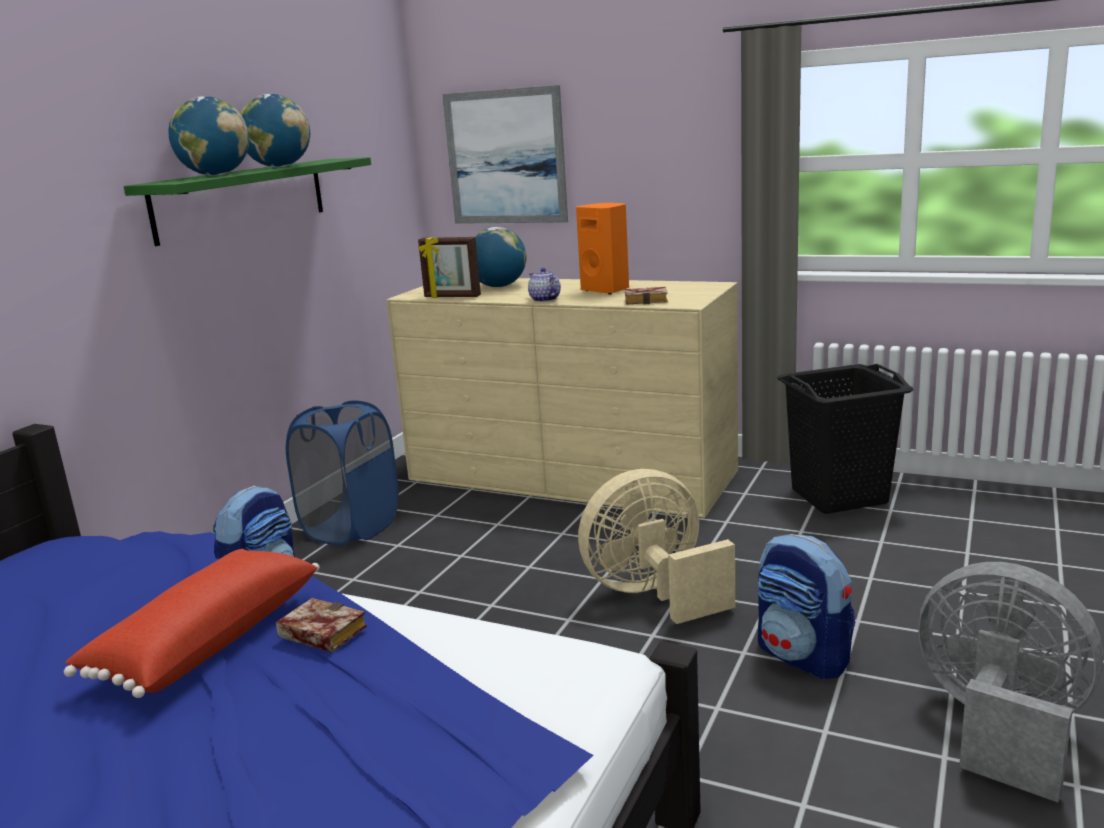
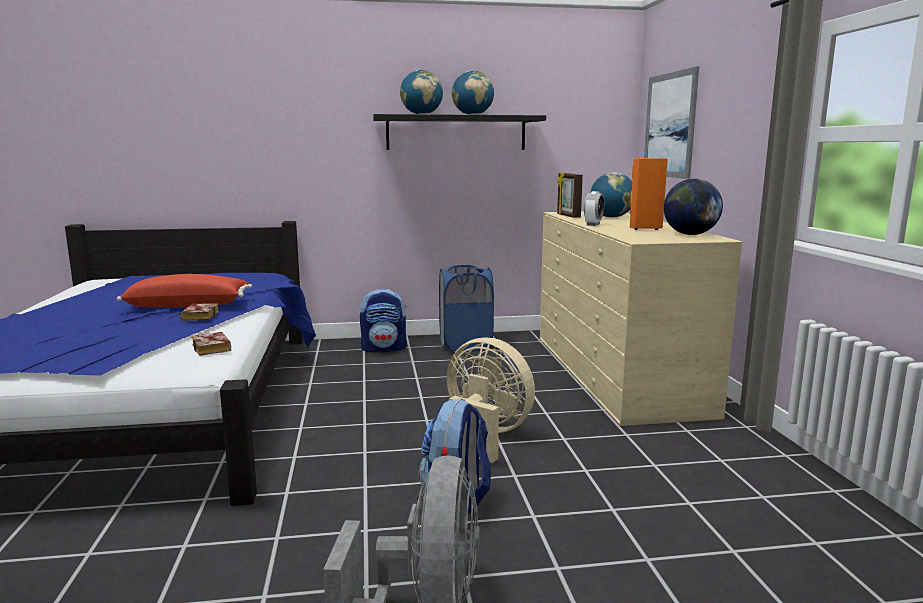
camera: 55 degrees right, 5 degrees down
green shelf [124,157,371,246] -> black shelf [373,114,546,150]
teapot [528,268,561,302] -> alarm clock [584,191,604,226]
book [625,287,668,305] -> book moved to [192,332,231,356]
black laundry basket [777,364,913,514] -> none
none -> globe [664,179,723,235]

